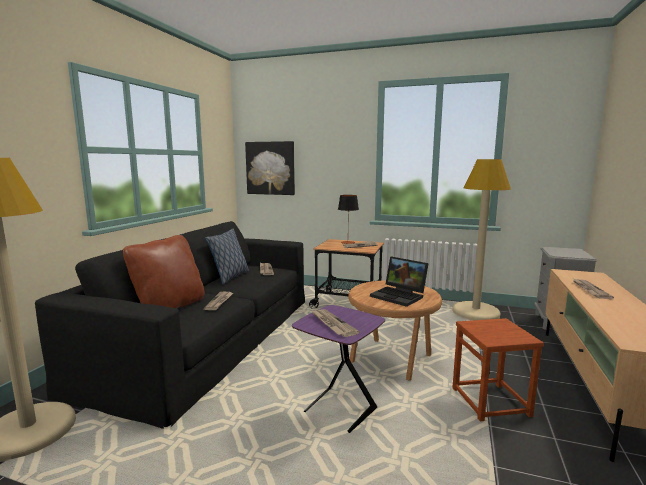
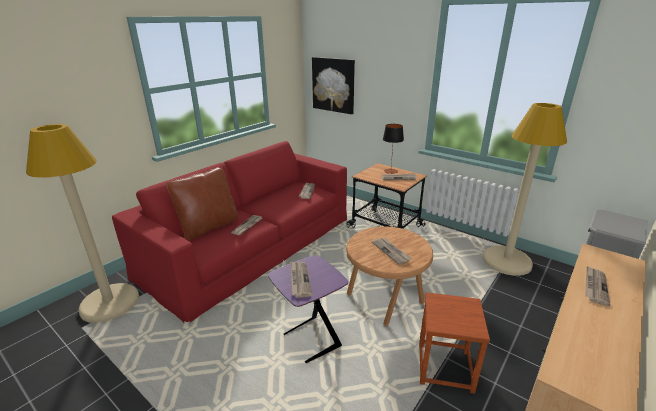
camera: 20 degrees right, 15 degrees up
black sofa [35,221,305,429] -> red sofa [112,141,347,323]
pillow [205,228,249,284] -> none
laptop [370,256,429,307] -> newspaper [372,238,411,265]

